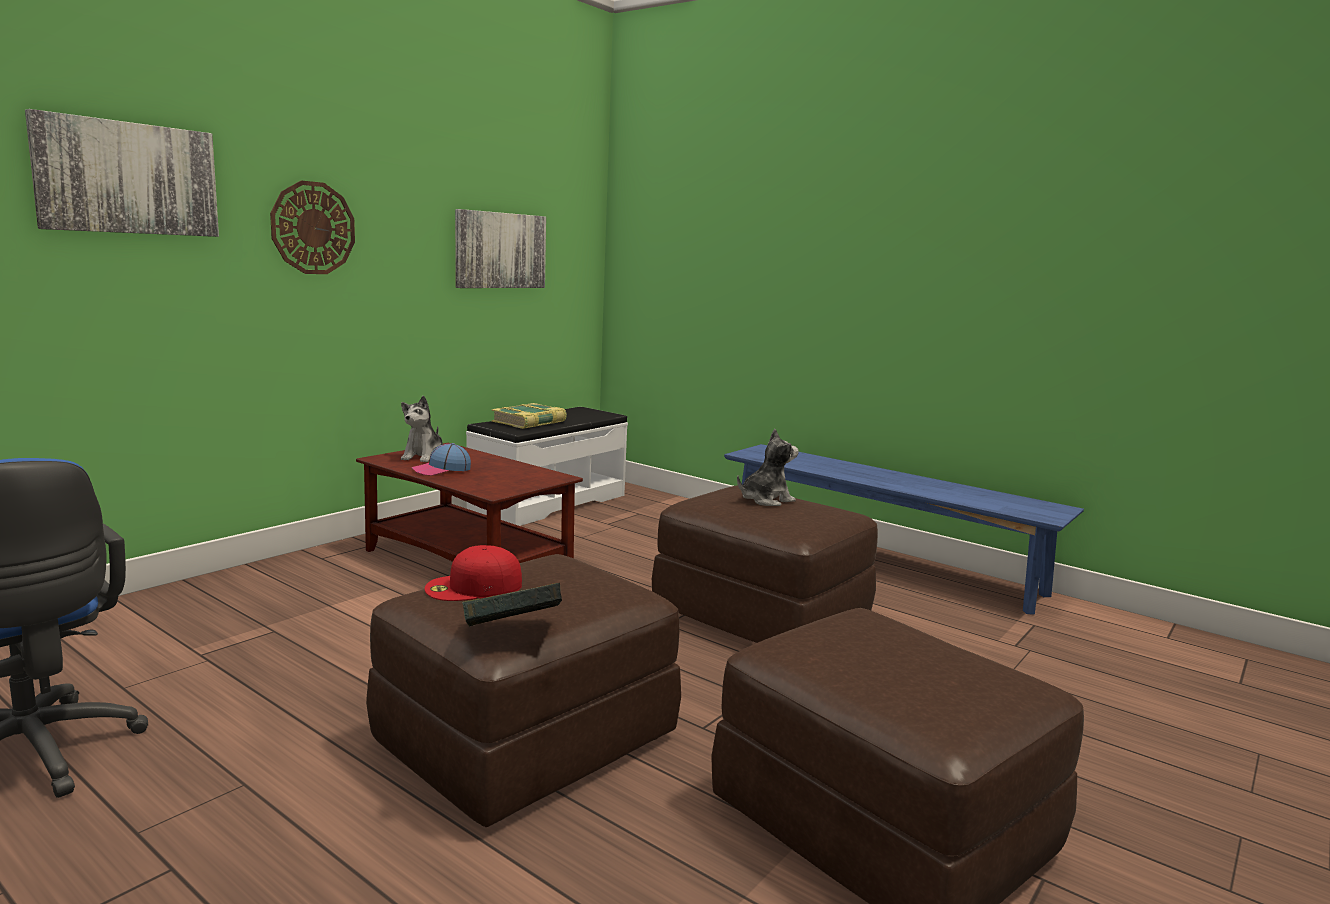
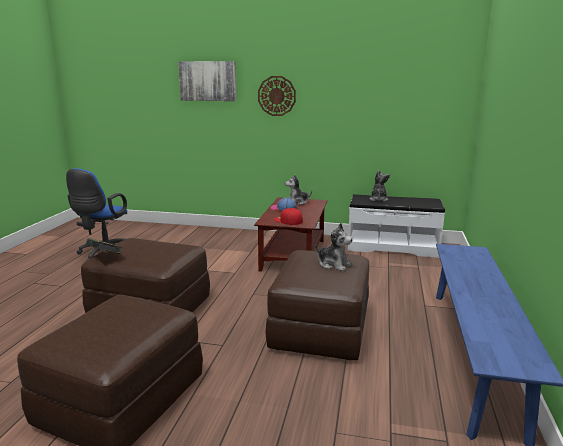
camera: 65 degrees right, 5 degrees up
red cap [425,545,522,601] -> red cap moved to [274,208,303,225]
picture [455,209,546,288] -> none
book [492,403,567,429] -> plush toy [369,170,390,202]

